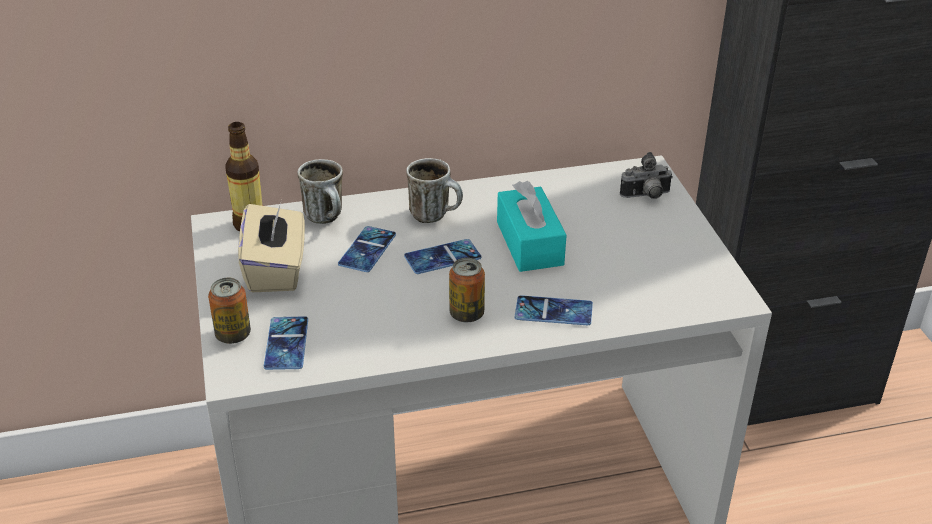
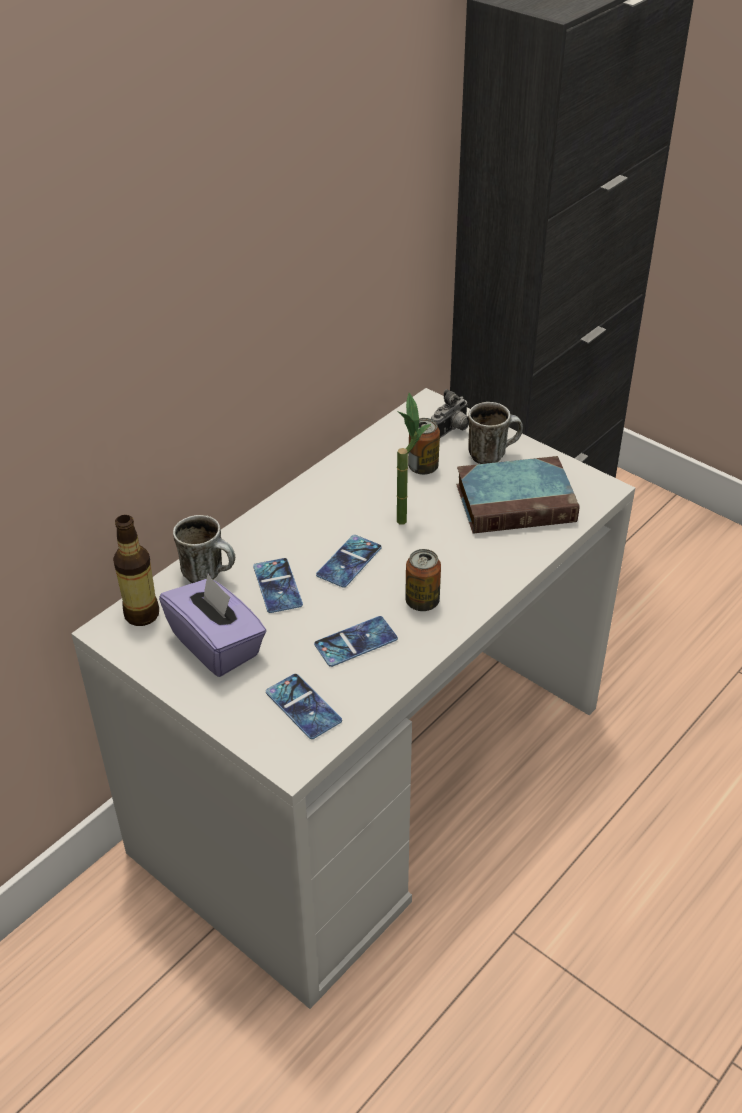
camera: 35 degrees left, 5 degrees up
can [208,277,251,344] -> can moved to [408,418,440,475]
beige tissue box [238,200,305,292] -> purple tissue box [159,574,267,677]
mug [406,158,463,223] -> mug moved to [468,402,523,464]
turquoise tissue box [497,181,567,272] -> potted plant [397,393,431,525]
phone [515,295,593,325] -> phone moved to [314,616,398,667]
none -> book [456,456,580,534]

